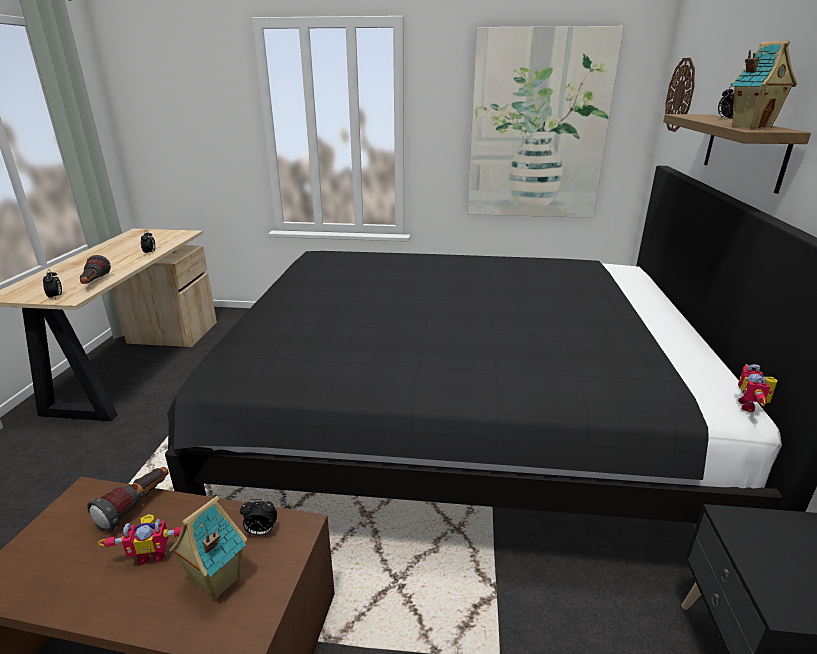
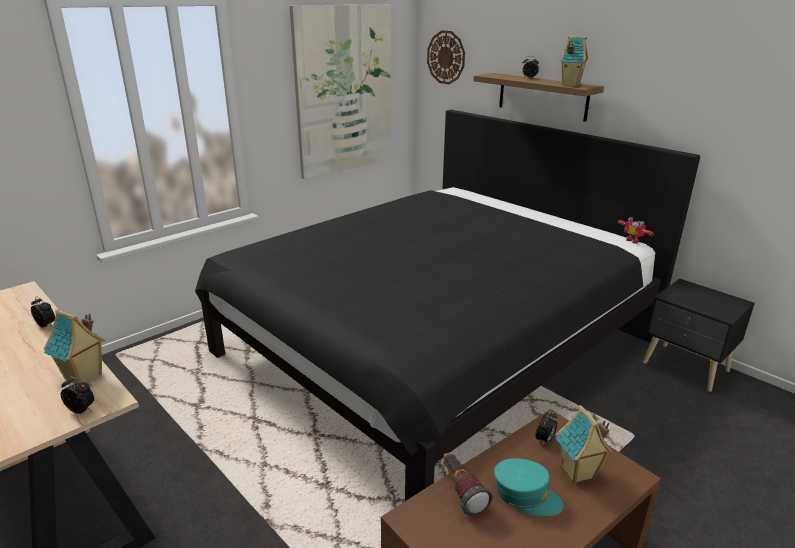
camera: 50 degrees left, 0 degrees up
flashlight [80,255,111,284] -> toy house [43,309,105,383]
toy robot [98,514,182,566] -> turquoise cap [494,458,563,516]

